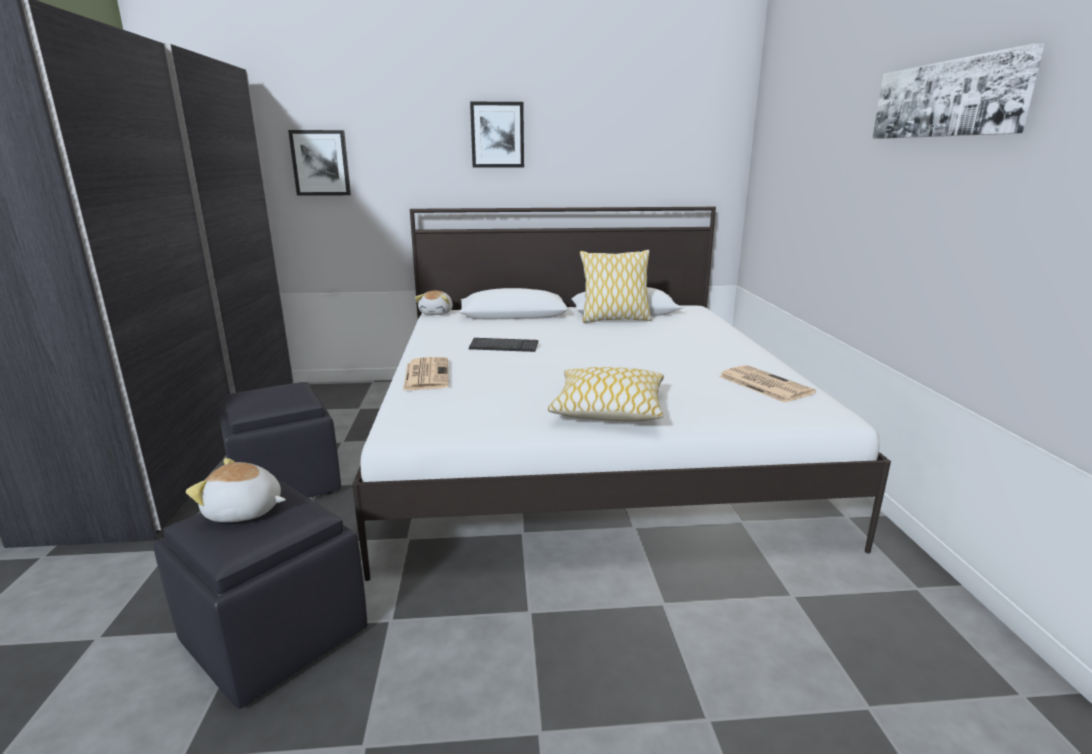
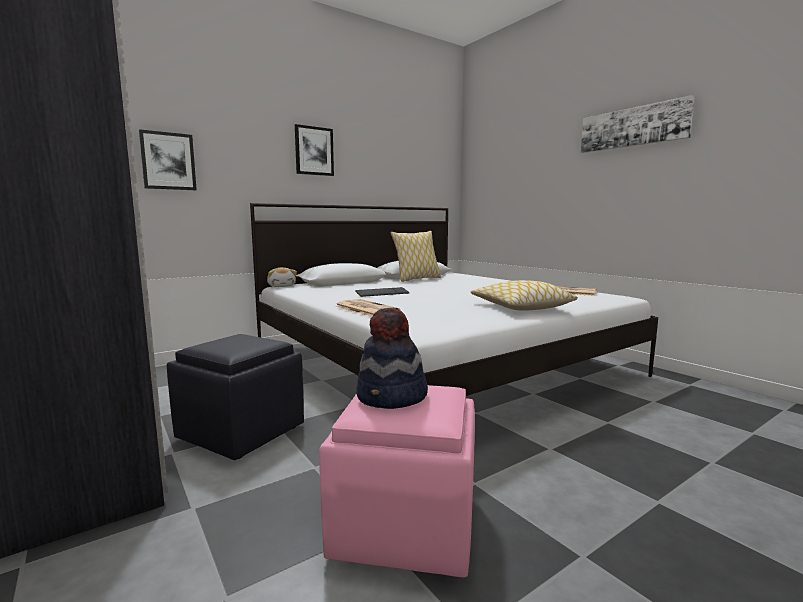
camera: 30 degrees left, 10 degrees down
black ottoman [153,481,367,709] -> pink ottoman [319,385,475,578]
plush toy [186,458,286,522] -> hat [356,308,428,409]

